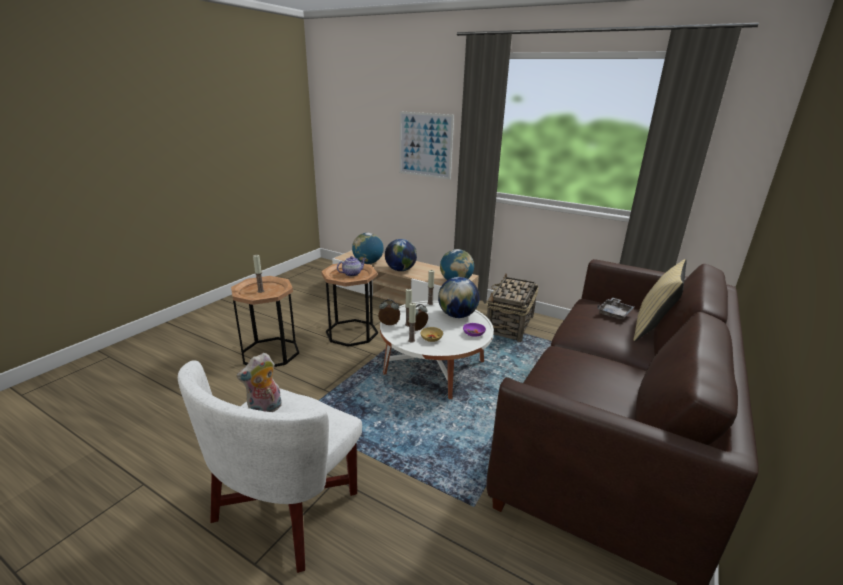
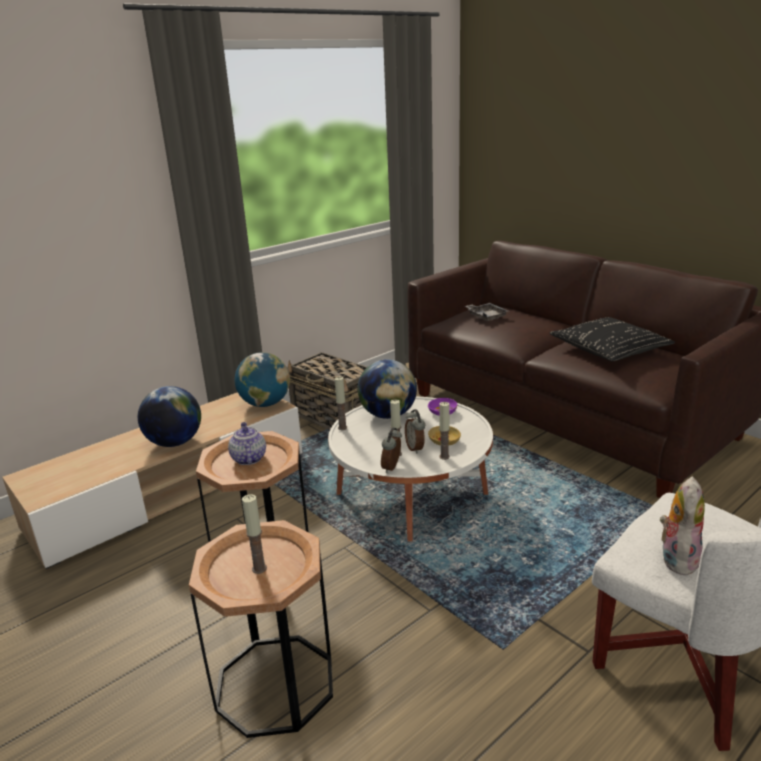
camera: 70 degrees left, 0 degrees up
plush toy [237,353,282,412] -> plush toy turned 135 degrees counterclockwise [660,476,705,575]
globe [352,233,384,264] -> none
picture [399,111,454,180] -> none
beige pillow [633,259,687,341] -> none
none -> black pillow [550,317,675,361]

